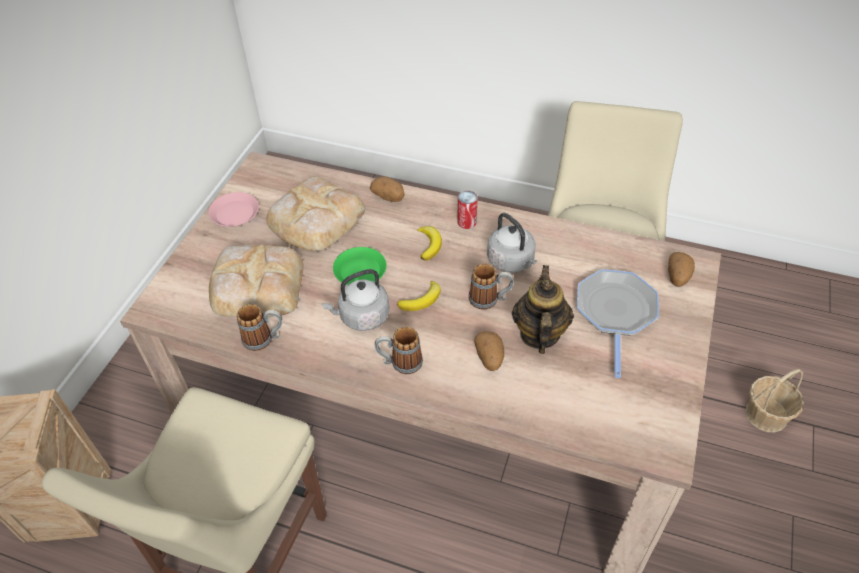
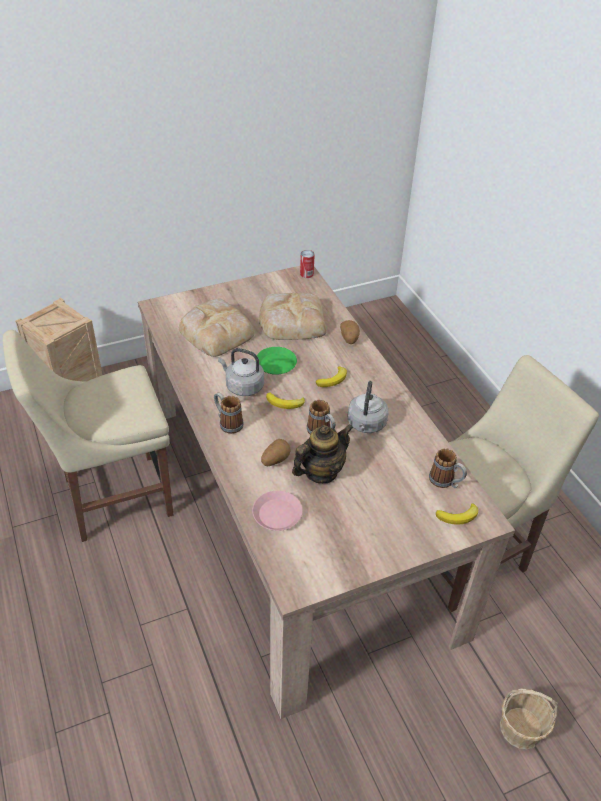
camera: 45 degrees right, 5 degrees down
pink plate [208,192,259,227] -> pink plate moved to [252,491,303,531]
mug [237,304,282,351] -> mug moved to [429,448,467,488]
can [457,191,478,229] -> can moved to [300,250,315,278]
frying pan [577,269,659,378] -> none
potato [668,252,695,287] -> banana [436,503,478,525]

